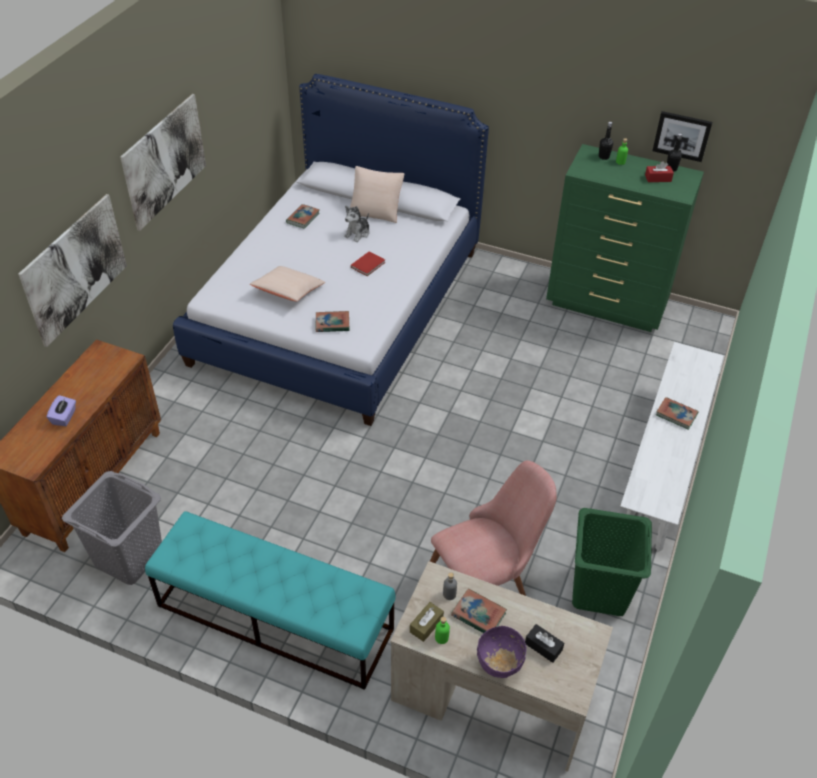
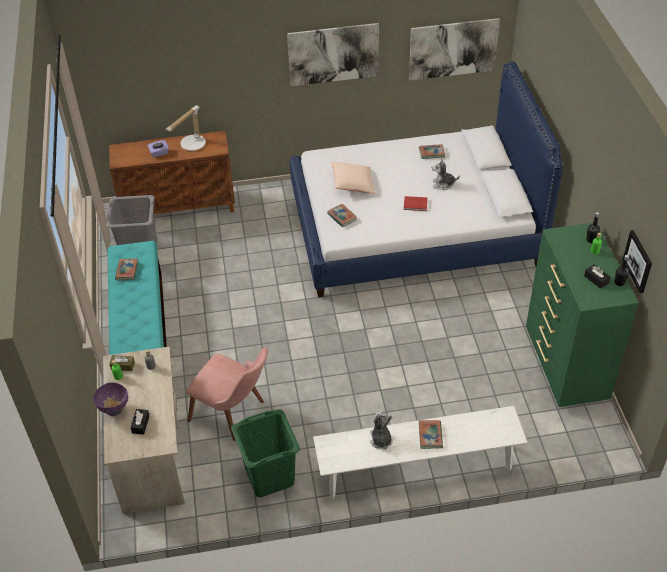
camera: 60 degrees right, 0 degrees up
picture [18,194,127,347] -> picture moved to [409,18,500,80]
beige pillow [350,166,405,223] -> none
book [451,588,507,633] -> book moved to [115,259,138,280]
red tissue box [645,161,674,182] -> black tissue box [584,264,610,289]
none -> table lamp [165,105,206,151]
none -> plush toy [370,411,393,449]

